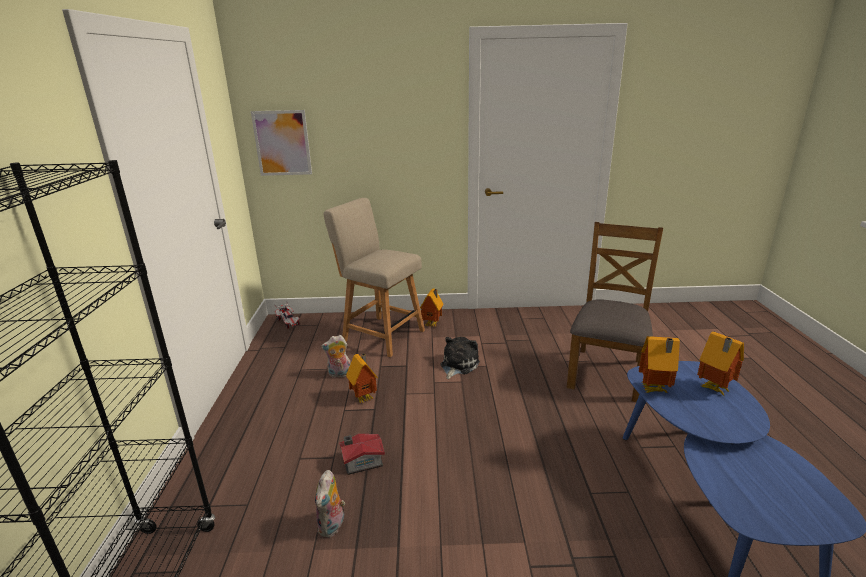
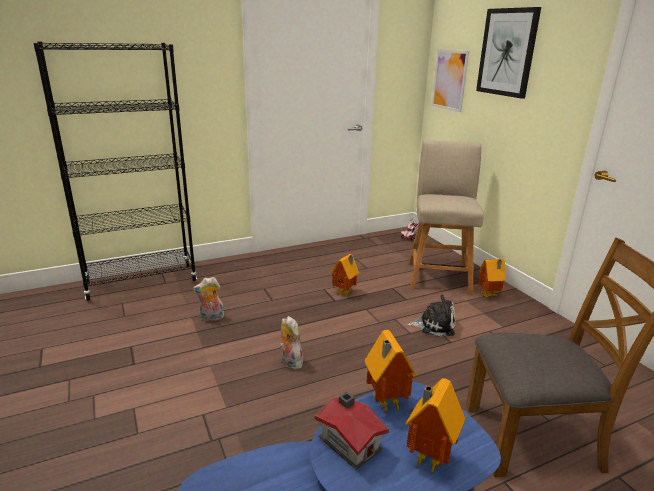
camera: 65 degrees right, 0 degrees up
plush toy [321,335,351,378] -> plush toy moved to [279,316,303,370]
toy house [339,434,385,475] -> toy house moved to [315,392,389,470]
none -> picture [476,7,541,99]

